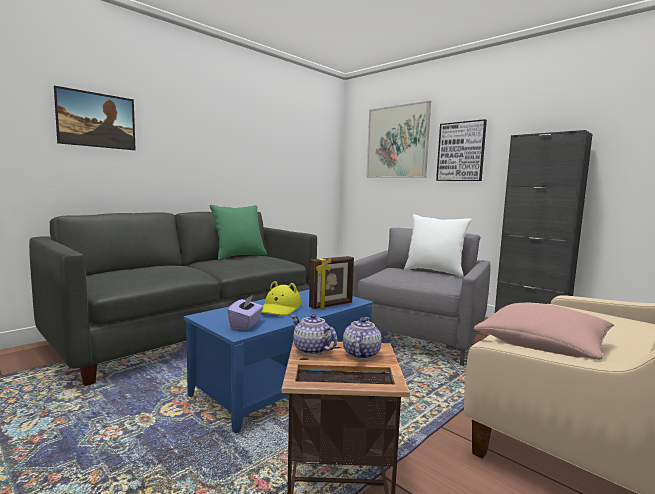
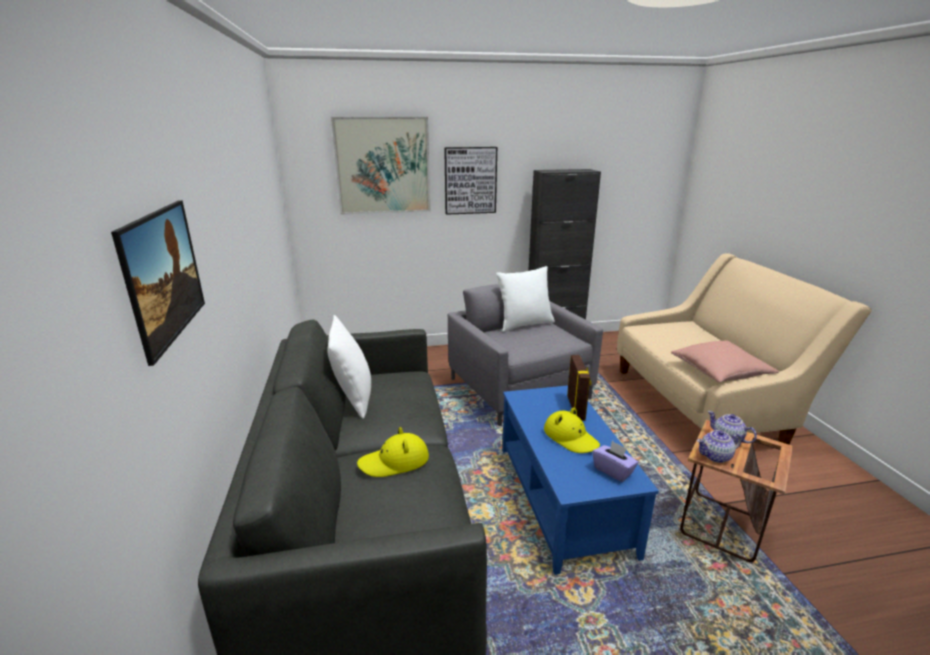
camera: 55 degrees left, 15 degrees up
green pillow [210,205,267,261] -> white pillow [327,315,371,419]
none -> yellow hat [357,427,429,477]

